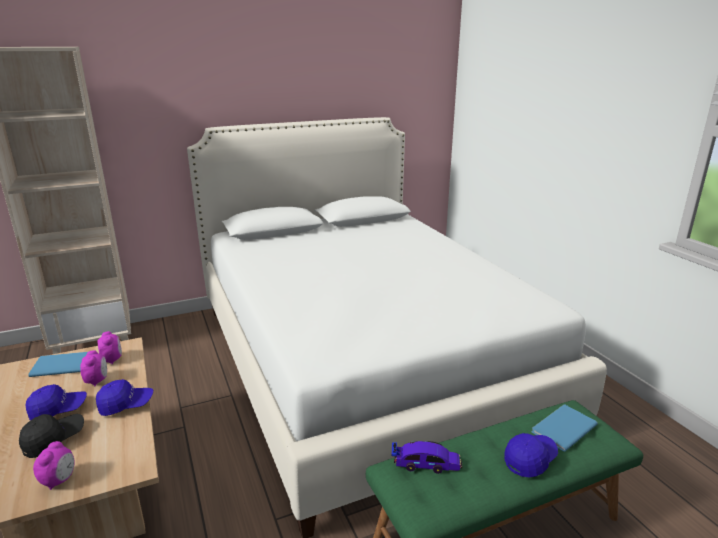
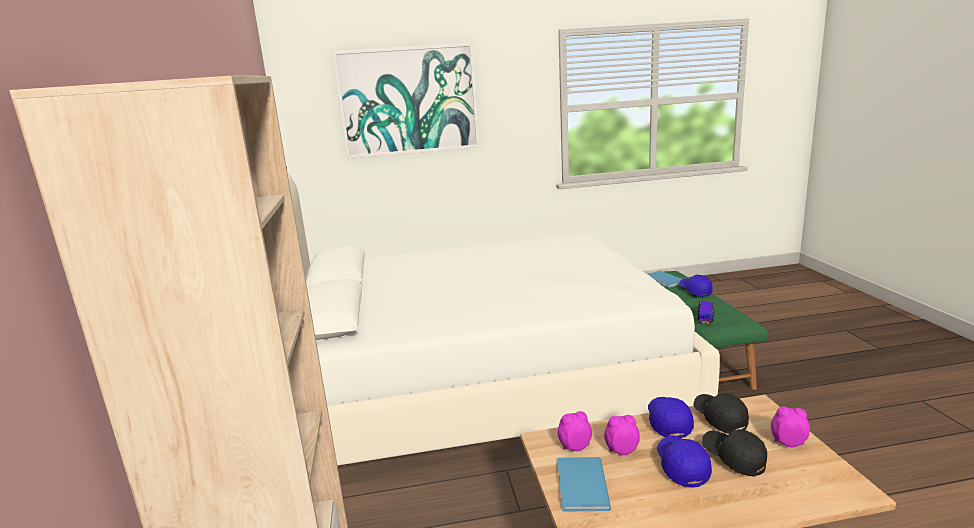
camera: 75 degrees left, 5 degrees down
none -> picture [332,42,480,159]
none -> black cap [694,393,749,434]

